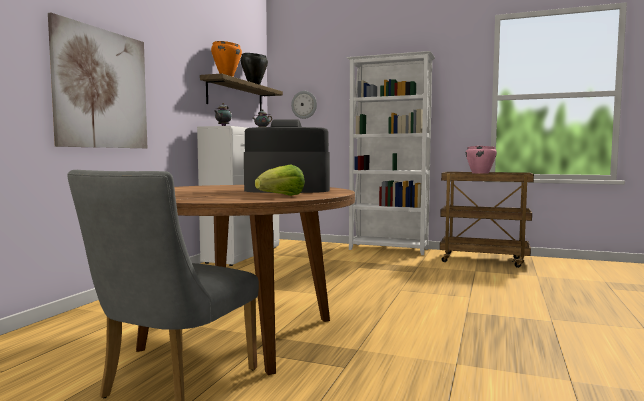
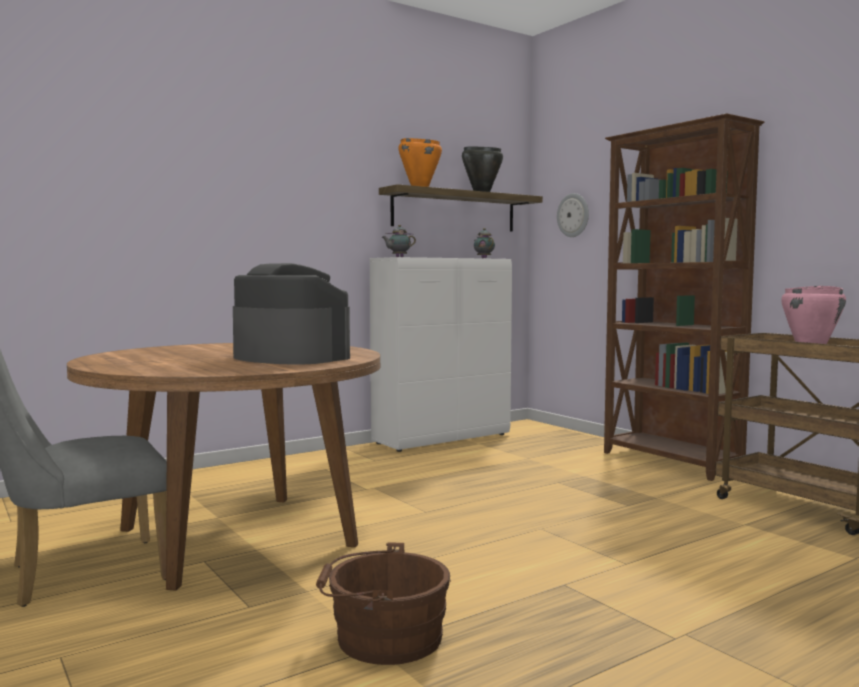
camera: 35 degrees right, 0 degrees up
picture [48,13,147,148] -> none
lettuce [255,165,305,196] -> none
white bookcase [346,51,435,255] -> brown bookcase [604,113,764,481]
none -> brown bucket [316,542,451,665]

